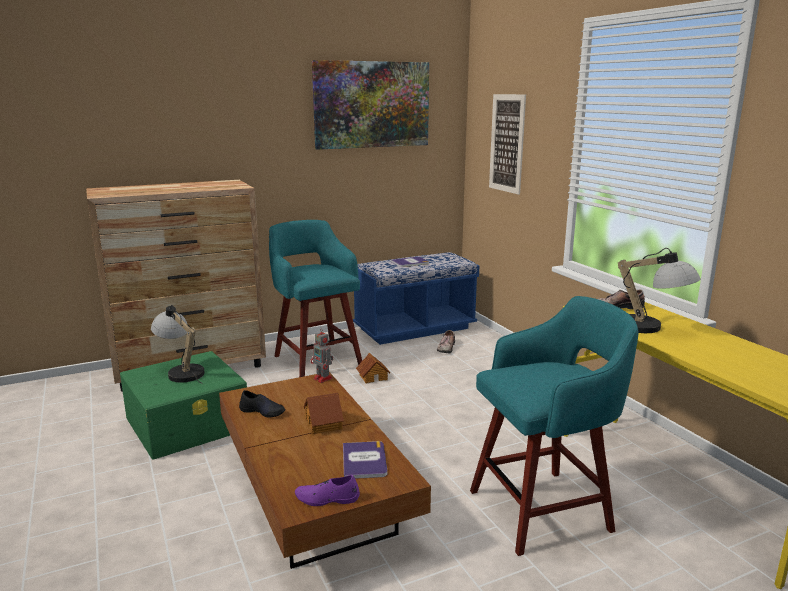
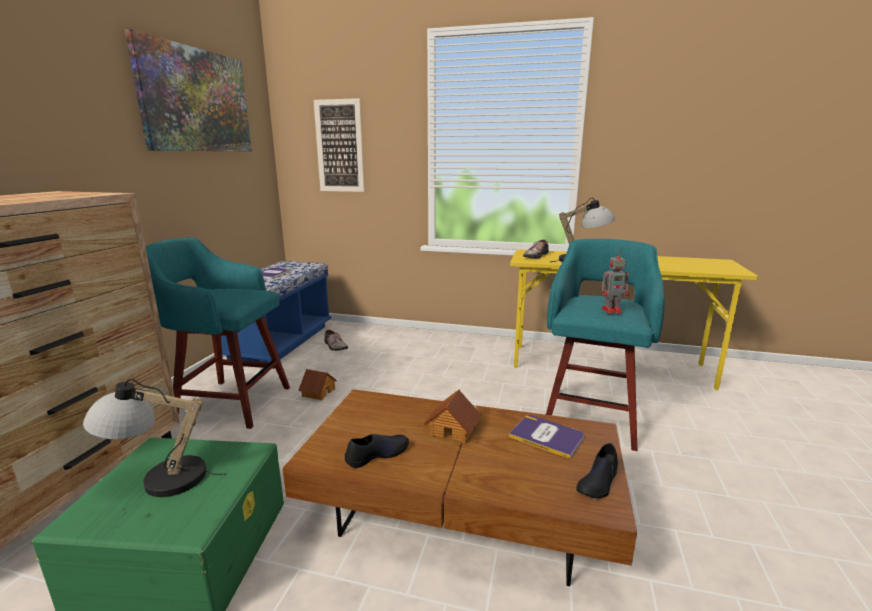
camera: 50 degrees left, 0 degrees up
purple shoe [295,475,360,506] -> black shoe [576,443,618,498]
toy robot [310,328,333,383] -> toy robot moved to [602,252,629,314]

